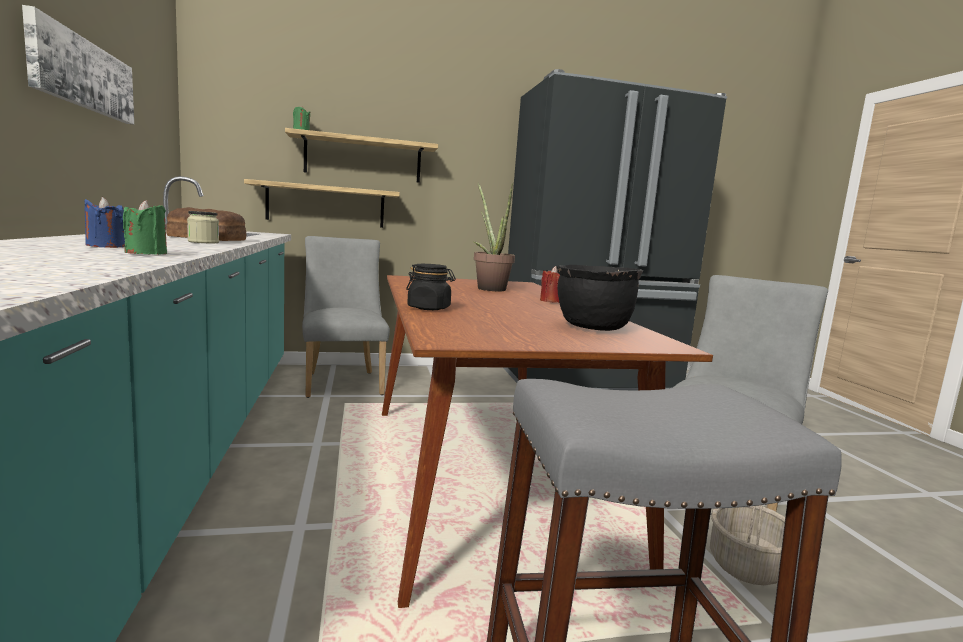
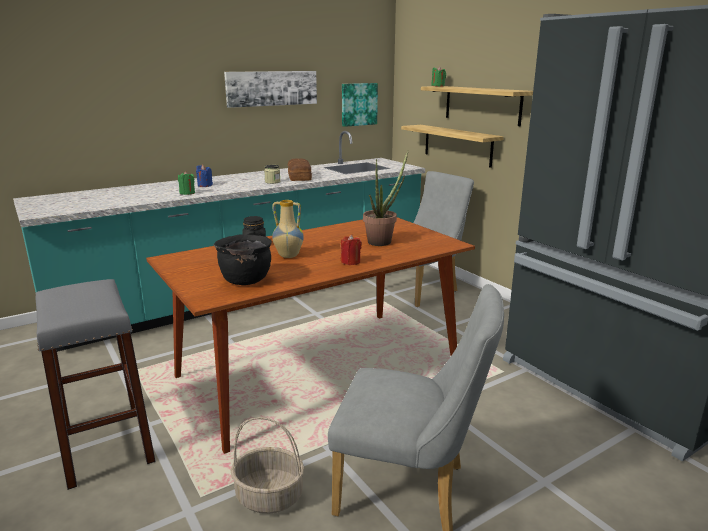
camera: 70 degrees right, 10 degrees up
none -> vase [272,200,304,258]
none -> picture [342,83,378,127]

